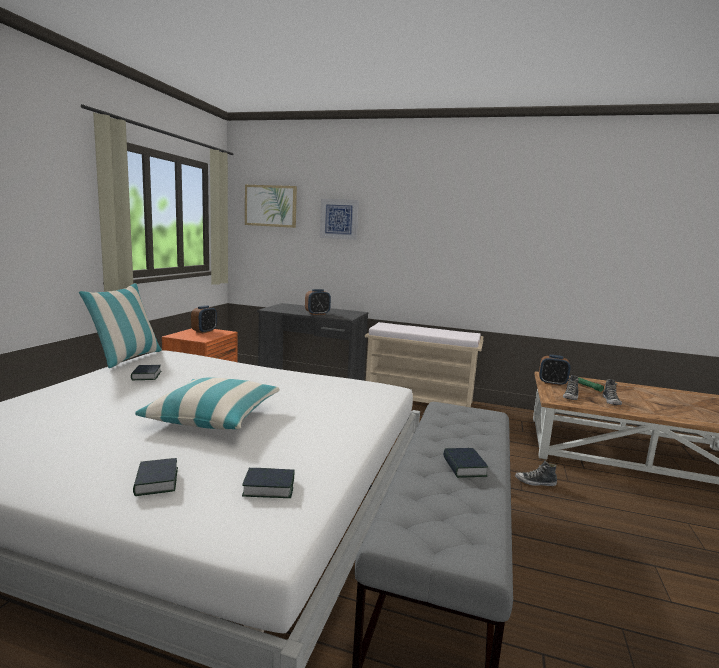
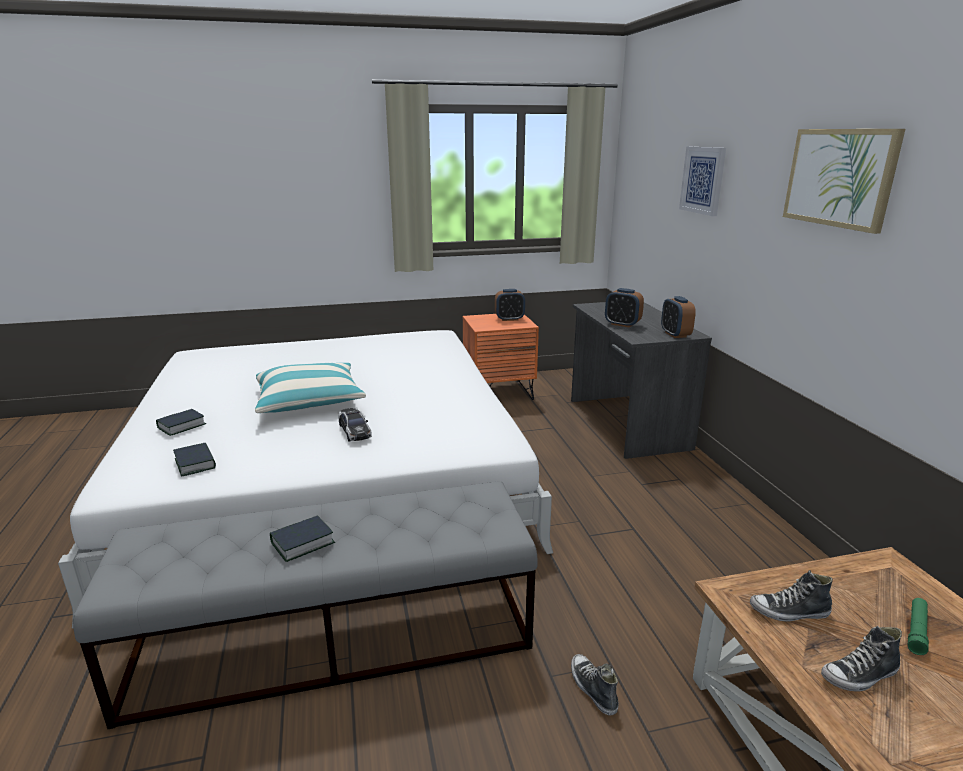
camera: 60 degrees right, 10 degrees up
pillow [79,283,162,368] -> none
book [131,365,161,380] -> none
picture [245,185,297,228] -> picture moved to [783,129,905,234]
beige bench [365,322,483,407] -> none
alarm clock [539,355,571,386] -> alarm clock moved to [661,296,696,338]
none -> toy car [338,408,372,441]

